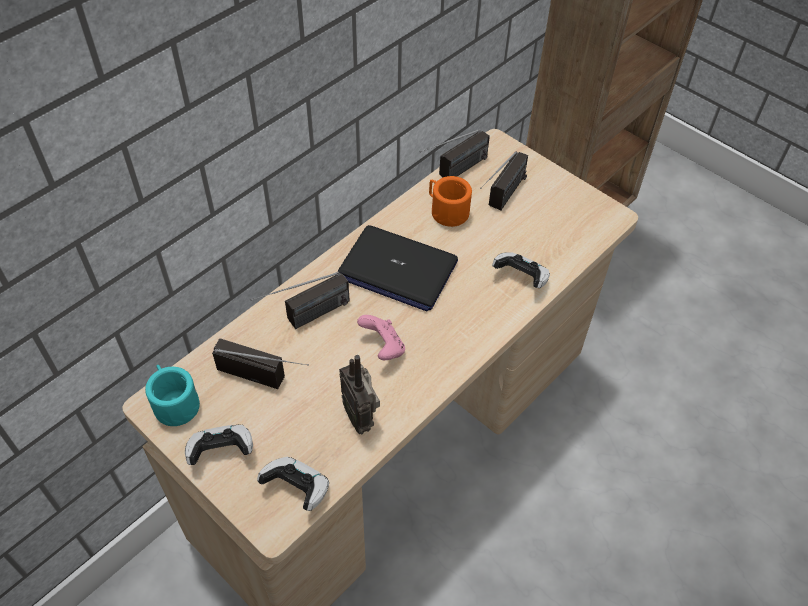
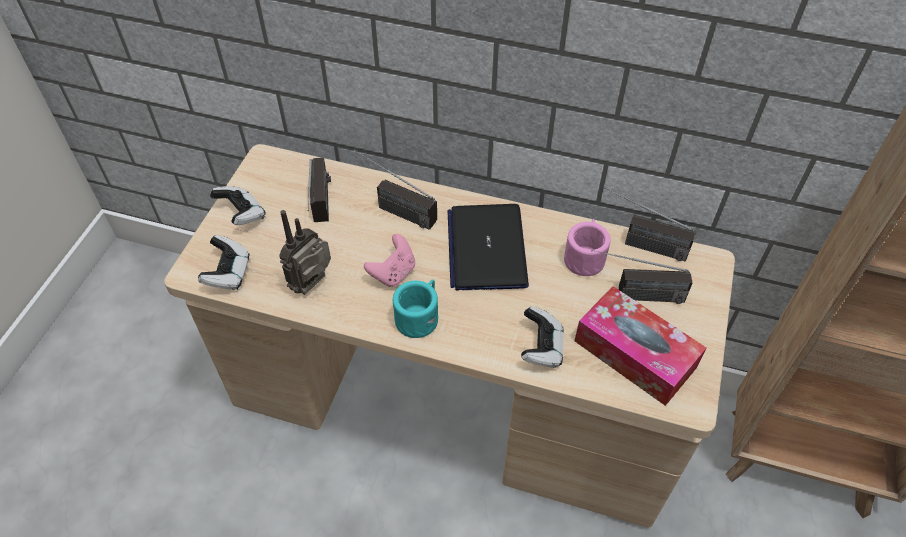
camera: 65 degrees right, 0 degrees up
turquoise mug [145,365,200,426] -> turquoise mug moved to [393,280,438,338]
orange mug [429,176,472,227] -> pink mug [564,219,611,276]
none -> tissue box [575,286,706,406]

